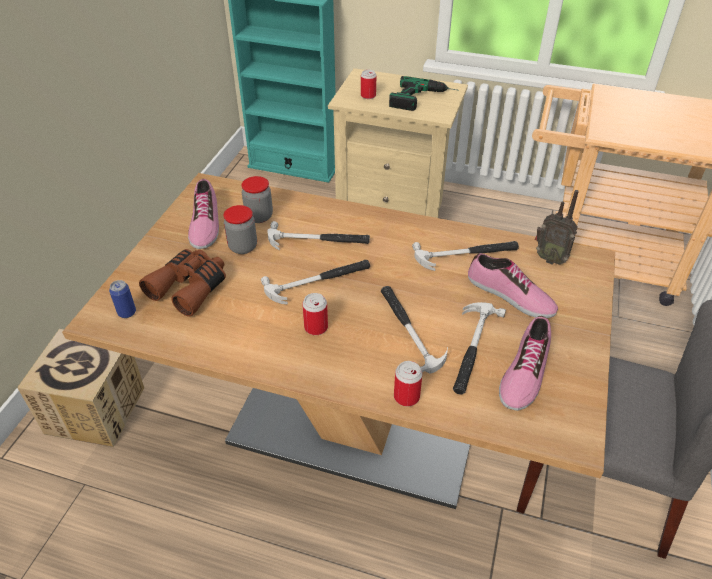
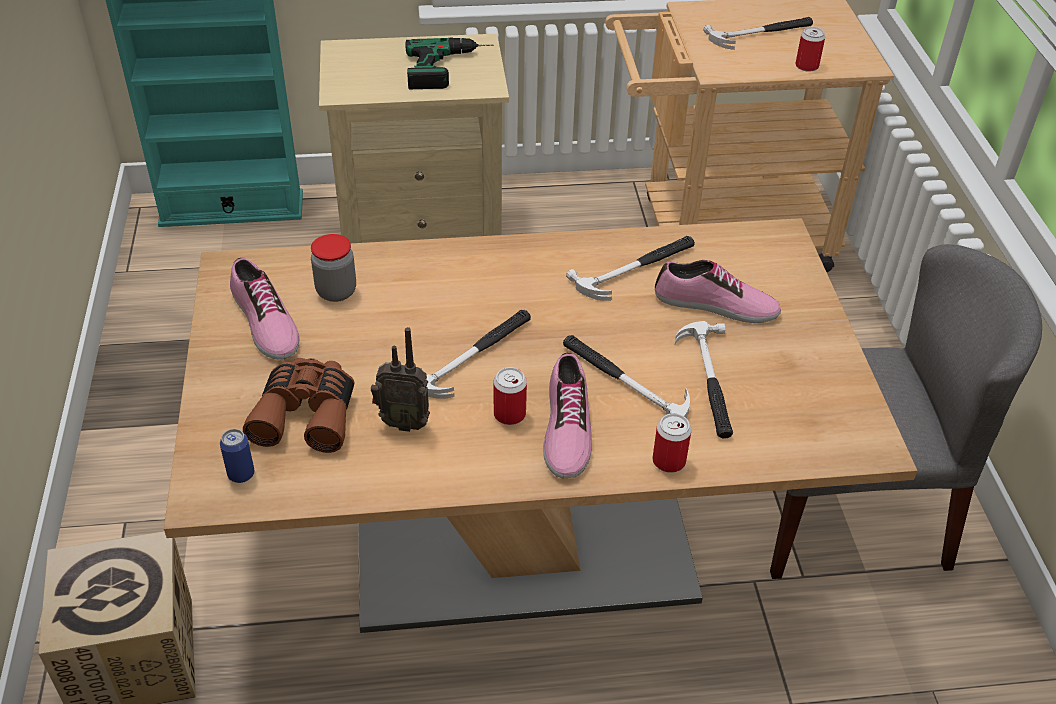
camera: 25 degrees left, 0 degrees up
jar [224,205,257,254] -> none
hammer [268,221,370,250] -> hammer moved to [703,17,813,50]
can [361,70,376,99] -> can moved to [795,27,825,72]
shoe [499,316,551,411] -> shoe moved to [543,353,592,479]
radio [535,190,579,265] -> radio moved to [371,327,430,432]

